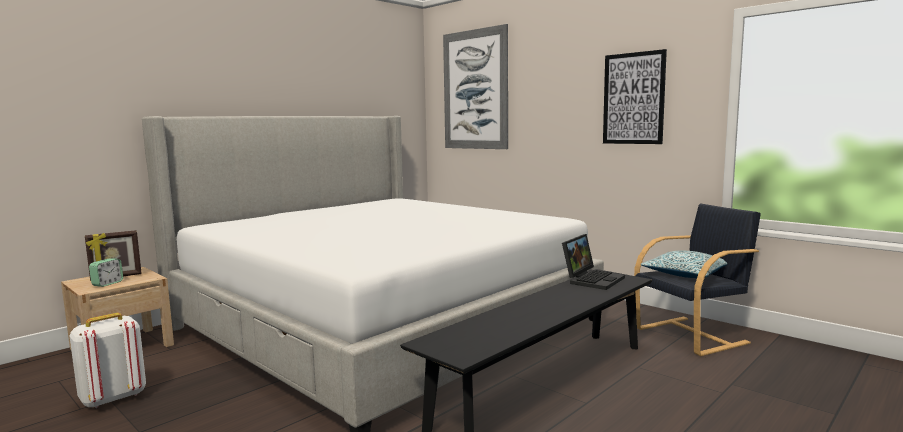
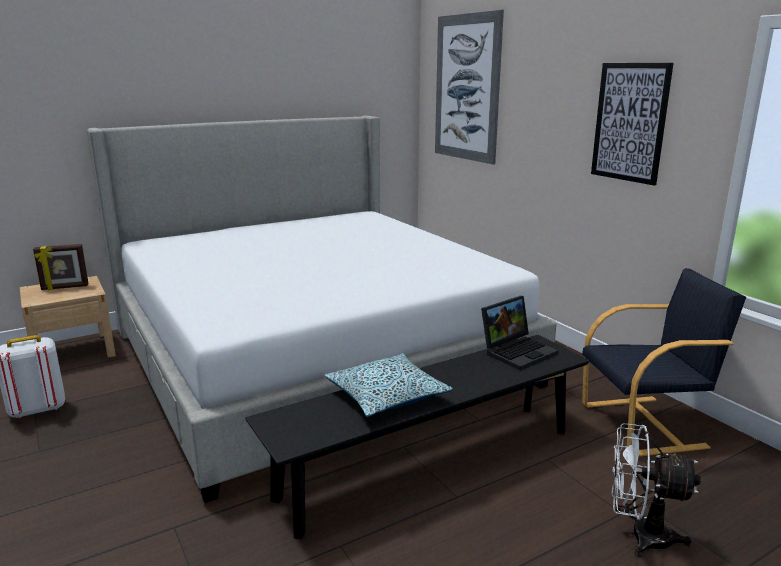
camera: 15 degrees right, 10 degrees up
alarm clock [89,258,123,287] -> none
pillow [641,250,727,278] -> pillow moved to [325,353,453,417]
none -> white fan [612,423,701,557]

